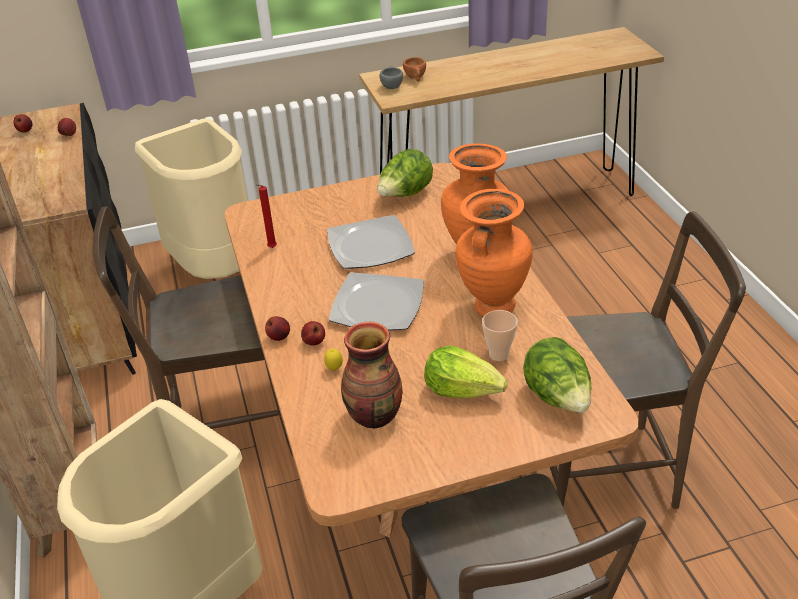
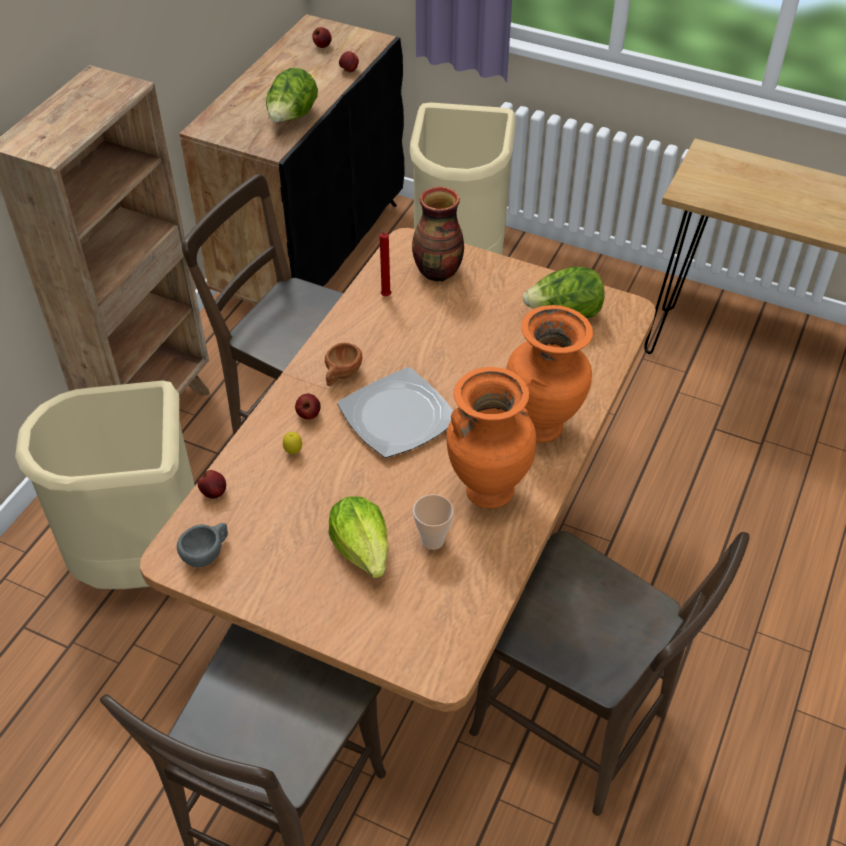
camera: 40 degrees right, 10 degrees up
apple [265,316,290,341] -> apple moved to [197,470,226,499]
plate [327,215,415,269] -> none
vase [341,322,402,428] -> vase moved to [412,187,464,282]
grey cup [380,66,403,89] -> grey cup moved to [177,523,228,567]
brown cup [403,57,426,82] -> brown cup moved to [325,343,362,386]
lettuce [523,337,591,413] -> lettuce moved to [266,68,318,122]

